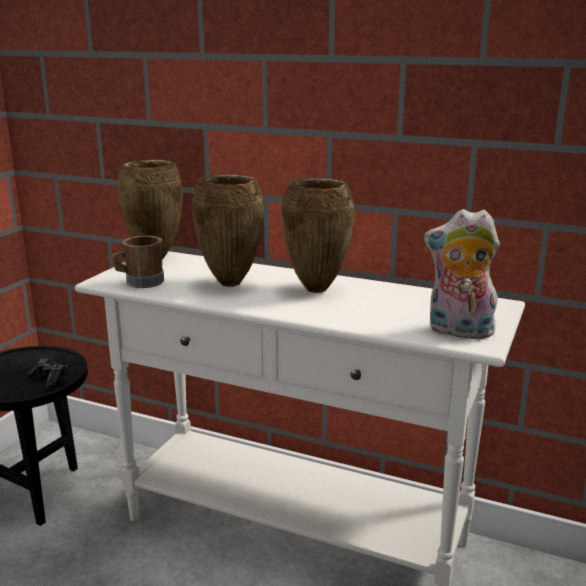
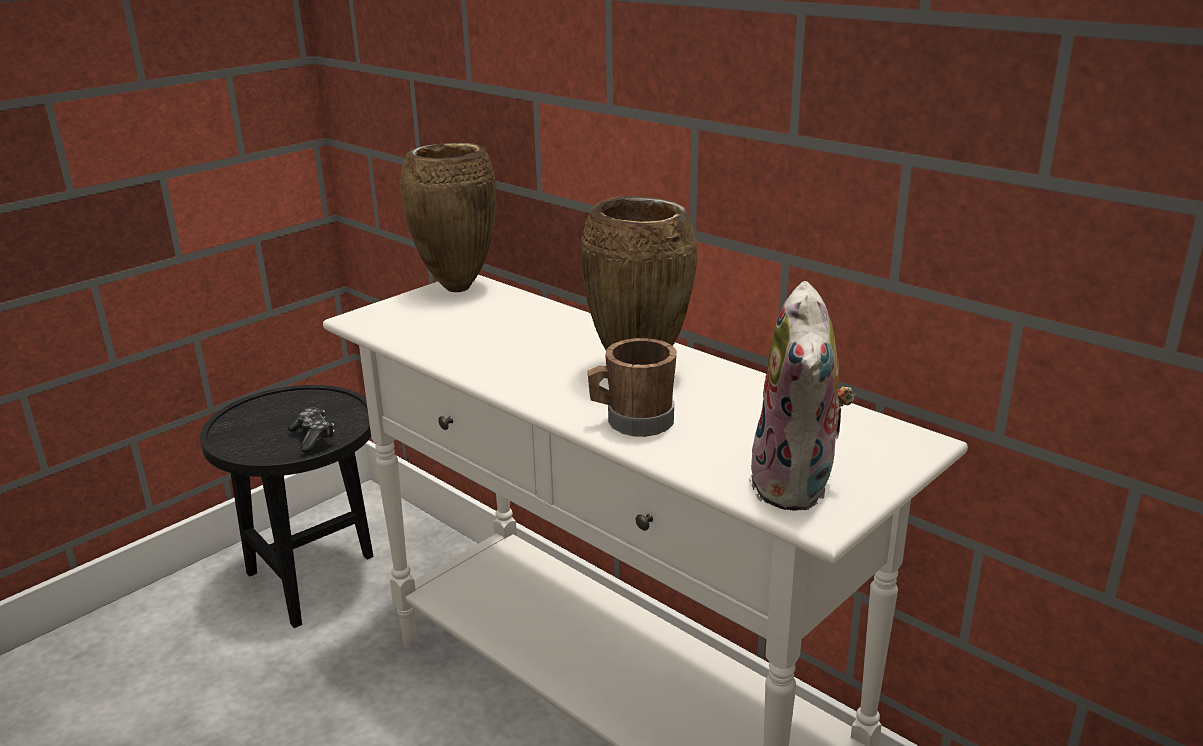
camera: 20 degrees right, 5 degrees up
brown mug [112,236,164,288] -> brown mug moved to [587,338,677,437]
brown vase [192,174,264,287] -> none
plush toy [424,209,500,339] -> plush toy turned 120 degrees counterclockwise [749,281,855,511]

